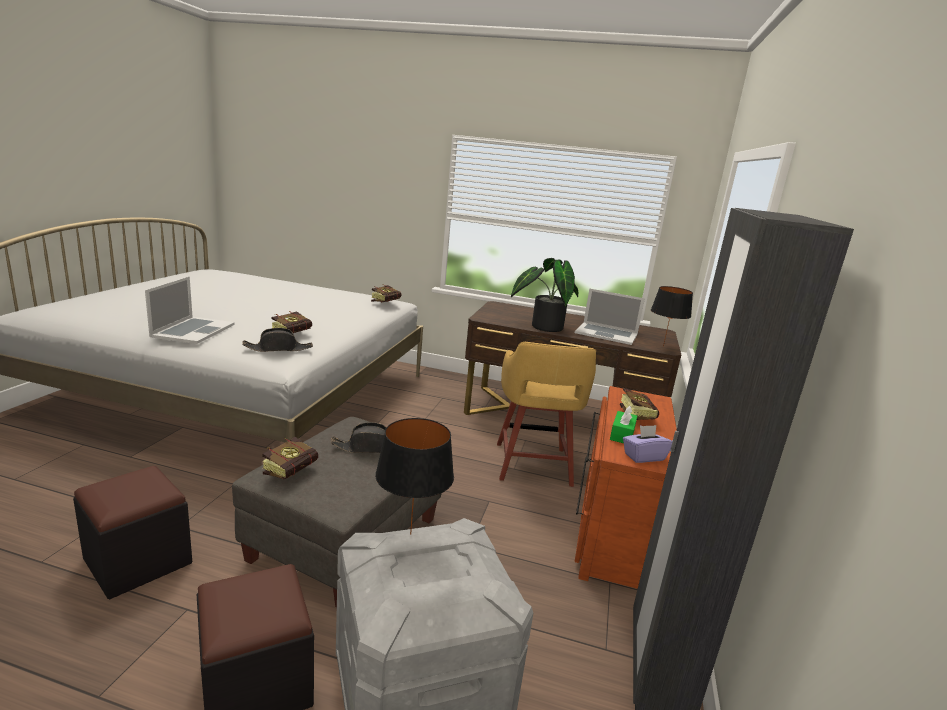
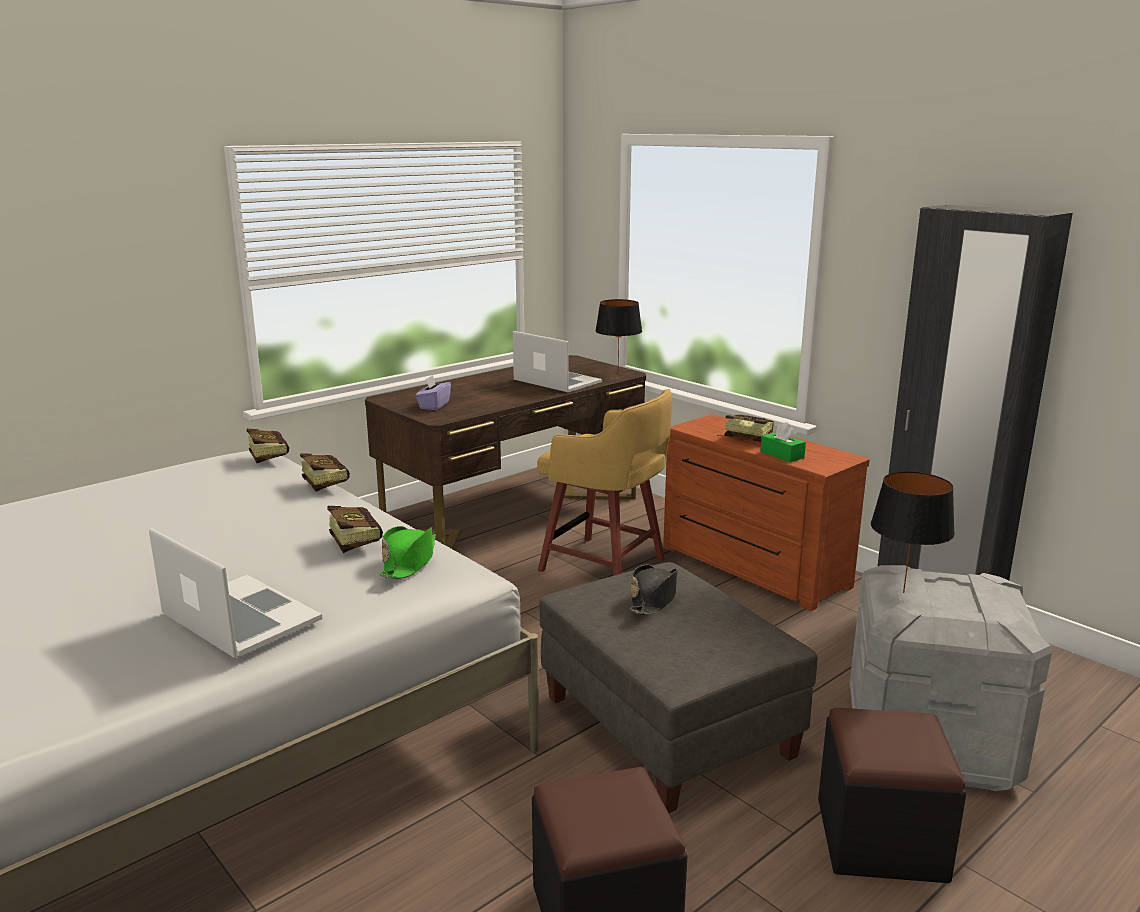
camera: 55 degrees left, 0 degrees up
black hat [242,328,313,352] -> green hat [379,526,436,579]
book [262,437,318,479] -> book moved to [300,453,350,492]
potted plant [511,258,578,332] -> none
laptop [575,288,645,345] -> laptop turned 105 degrees counterclockwise [513,331,602,392]
purple tissue box [623,425,673,463] -> purple tissue box moved to [415,375,451,410]

